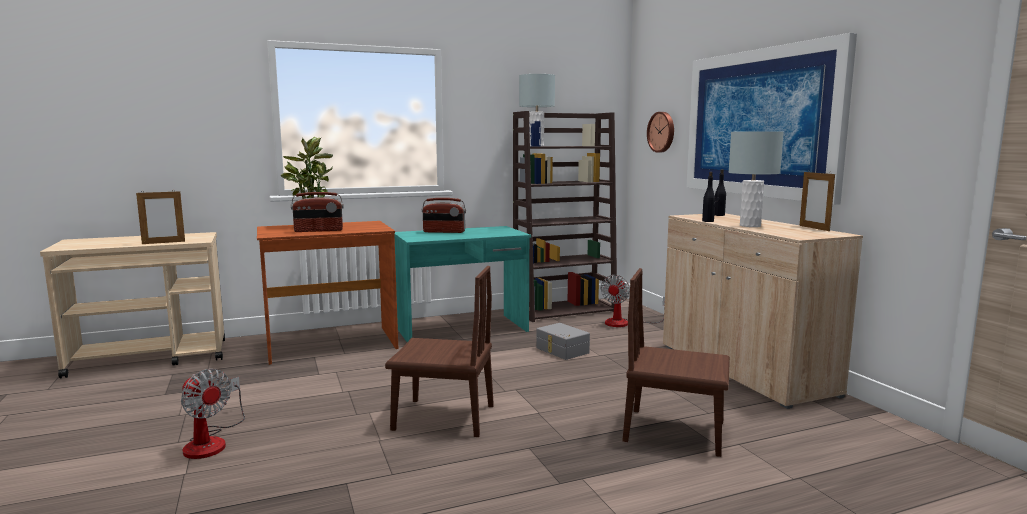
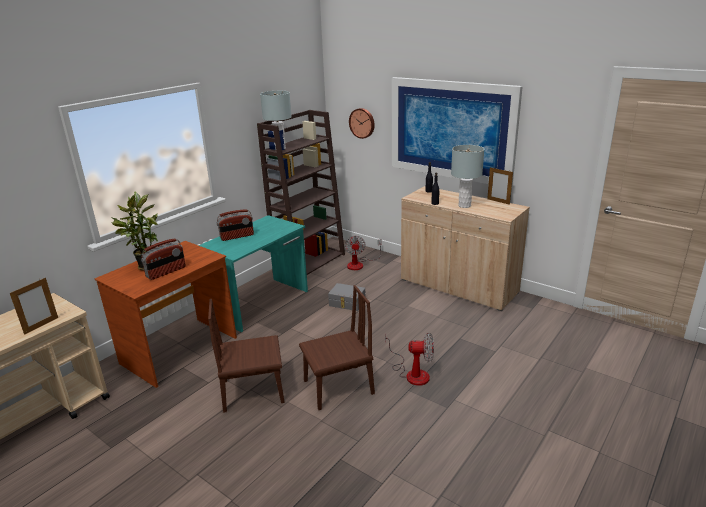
camera: 30 degrees left, 15 degrees up
fan [181,369,245,459] -> fan moved to [385,333,434,386]
brown chair [623,268,730,457] -> brown chair moved to [208,299,285,413]

